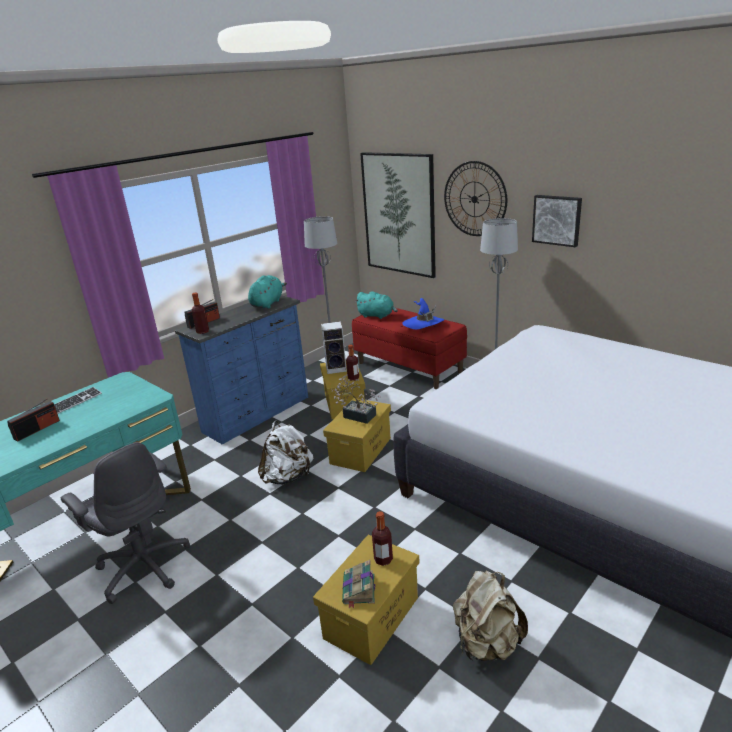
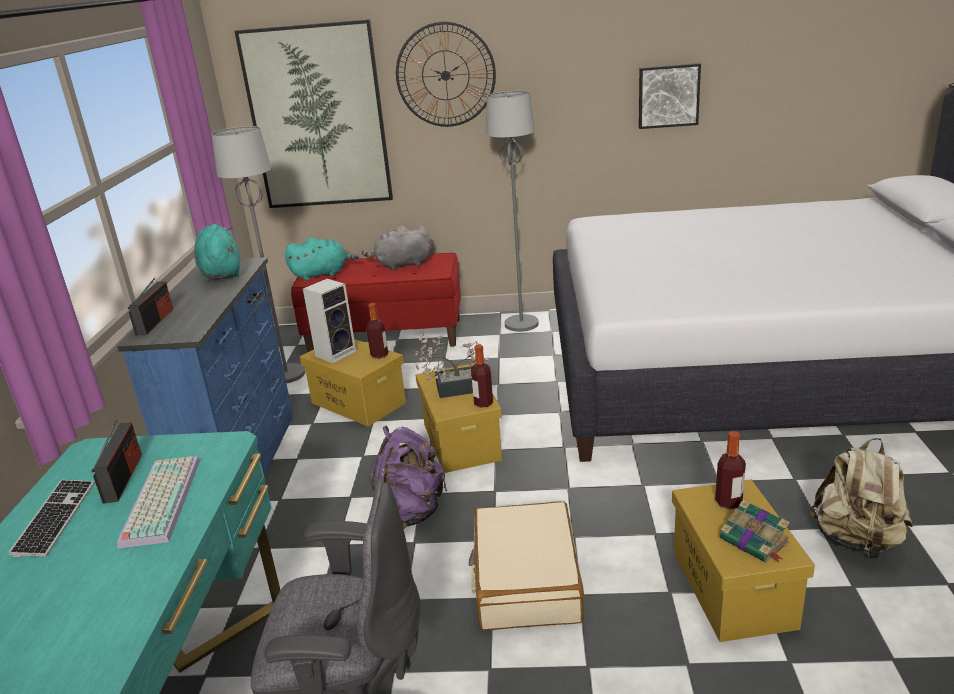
camera: 40 degrees left, 0 degrees up
radio [7,398,60,442] -> radio moved to [92,419,142,504]
bottle [192,293,209,334] -> bottle moved to [471,344,493,408]
white backpack [258,421,313,485] -> purple backpack [369,426,448,529]
blue hat [402,298,444,329] -> grey plush toy [362,226,432,271]
picture [532,195,582,247] -> picture moved to [639,63,701,129]
none -> keyboard [116,456,200,549]
none -> beige suitcase [469,501,584,630]

